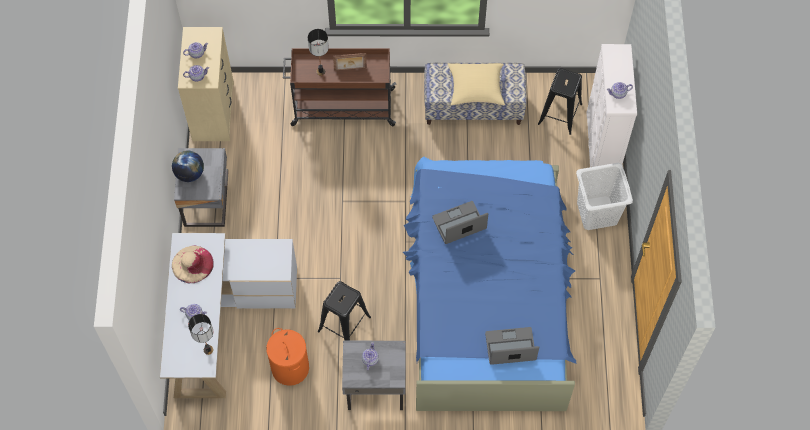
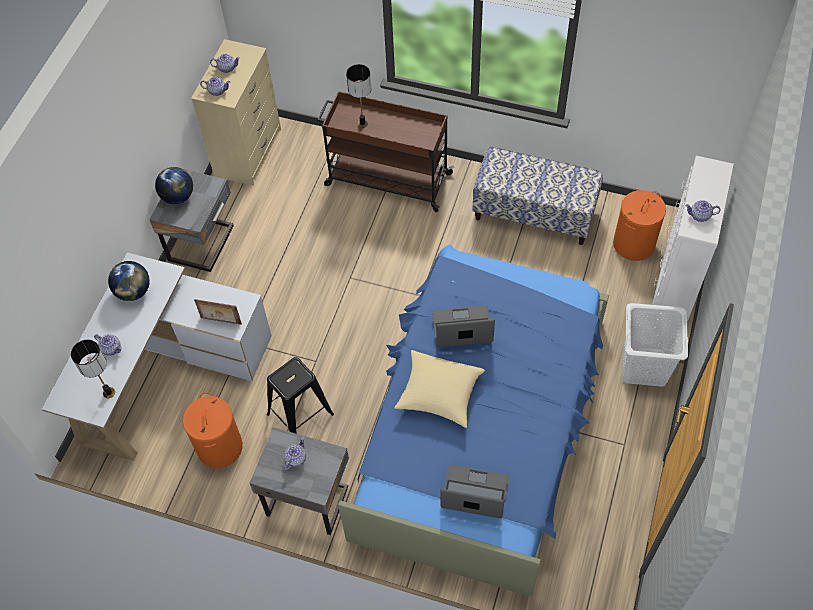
camera: 20 degrees right, 5 degrees down
beige hat [172,246,214,283] -> globe [108,261,150,301]
picture frame [333,53,367,71] -> picture frame moved to [194,299,242,325]
beige pillow [448,63,505,106] -> beige pillow moved to [394,350,485,428]
black stool [538,68,582,135] -> orange laundry basket [613,190,666,261]

